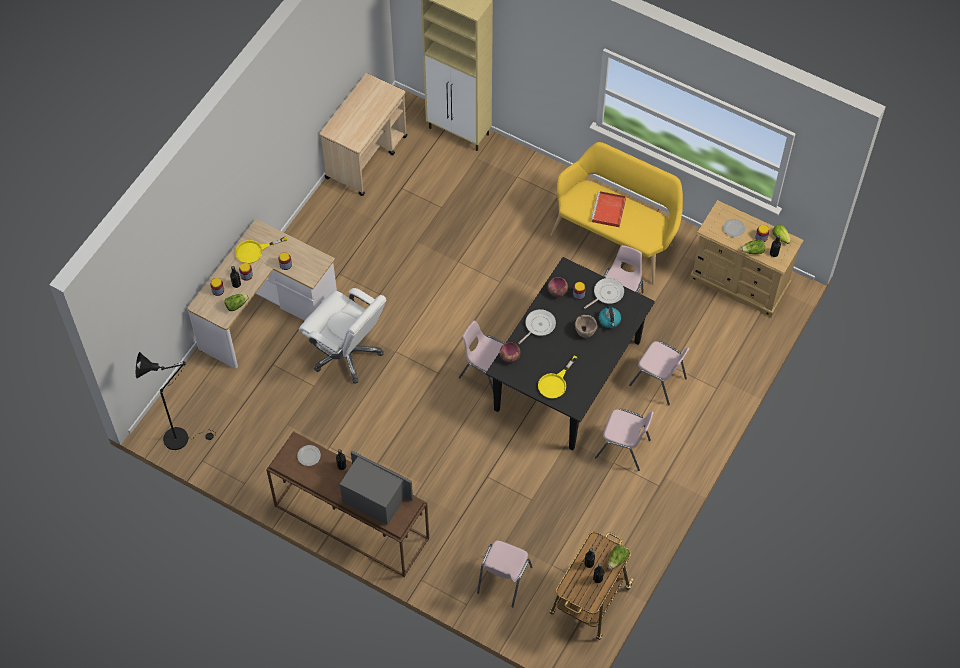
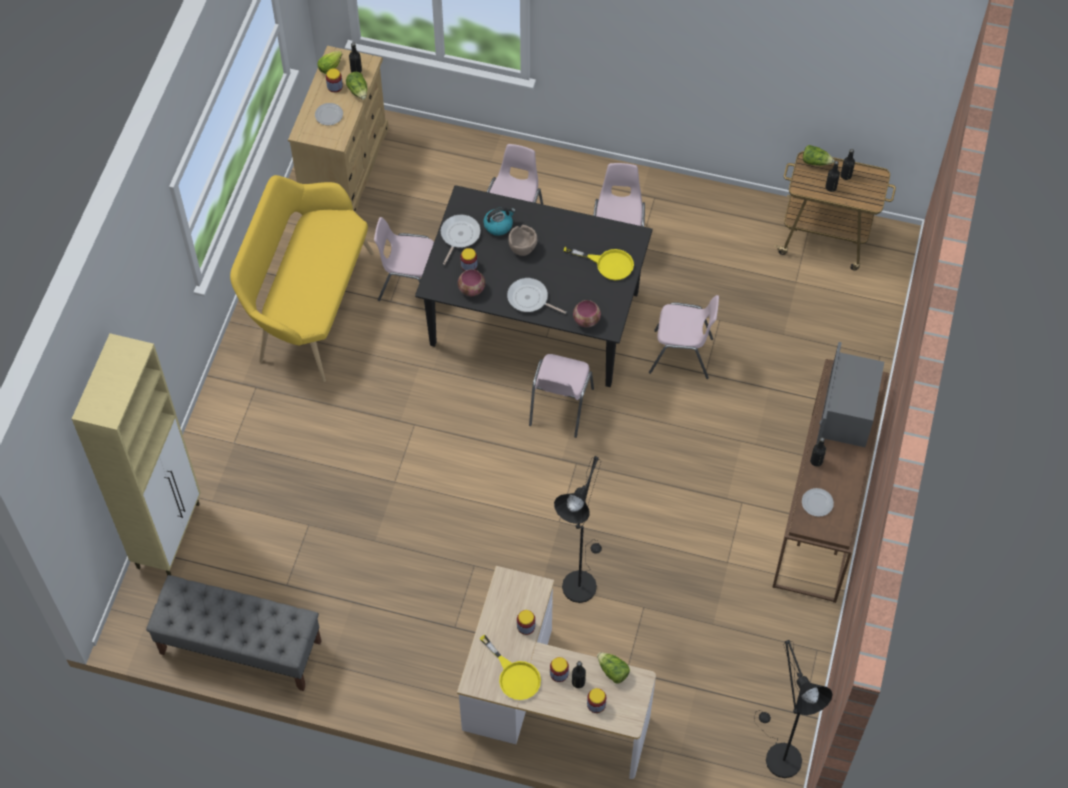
camera: 105 degrees left, 0 degrees up
white office chair [299,288,386,384] -> black floor lamp [554,456,602,603]
beige cart [319,73,407,196] -> grey bench [146,575,321,691]
pink chair [477,541,533,607] -> pink chair moved to [649,295,719,379]
frying pan [584,278,624,309] -> frying pan turned 75 degrees clockwise [441,215,481,265]
red tray [591,191,626,227] -> none

